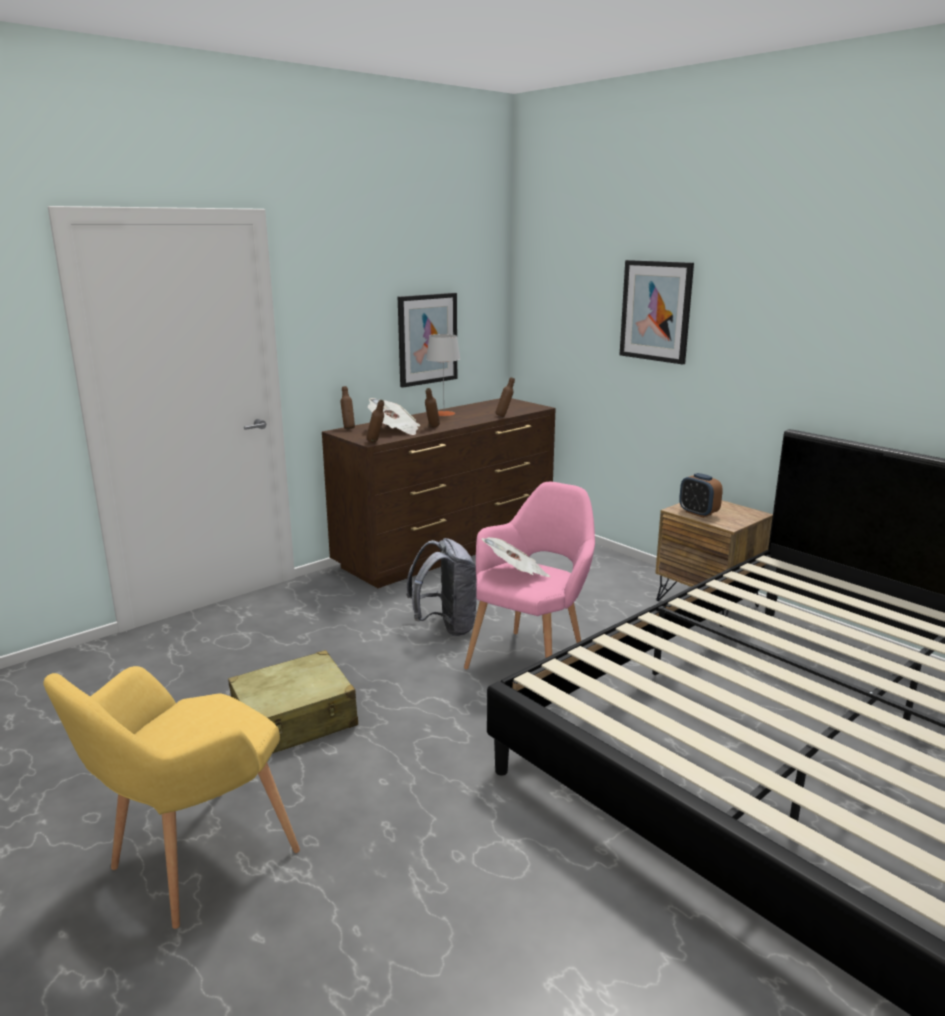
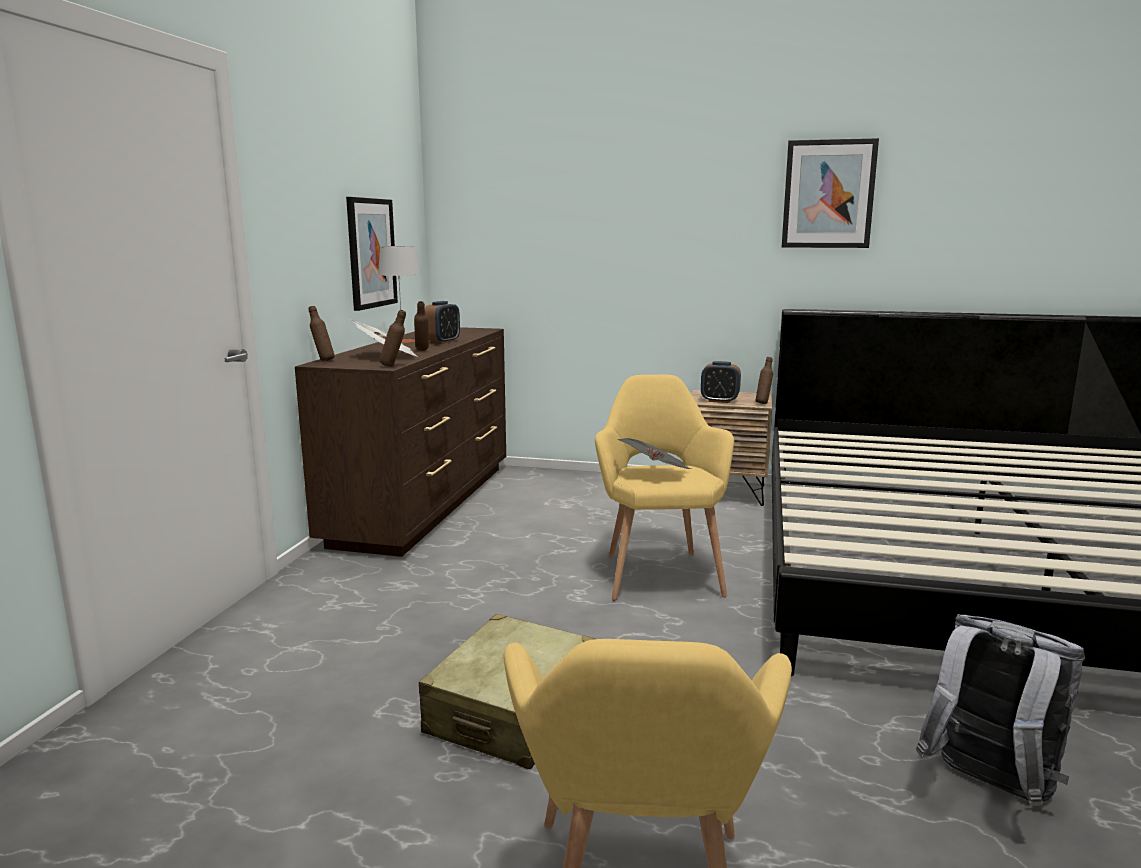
camera: 35 degrees left, 5 degrees down
grey backpack [407,538,477,636] -> grey backpack moved to [916,614,1085,806]
pink armchair [464,482,595,670] -> yellow armchair [595,375,734,601]
brown bottle [495,377,515,417] -> brown bottle moved to [756,357,773,404]
picture [620,260,694,365] -> picture moved to [782,138,879,248]
none -> alarm clock [425,301,460,344]

